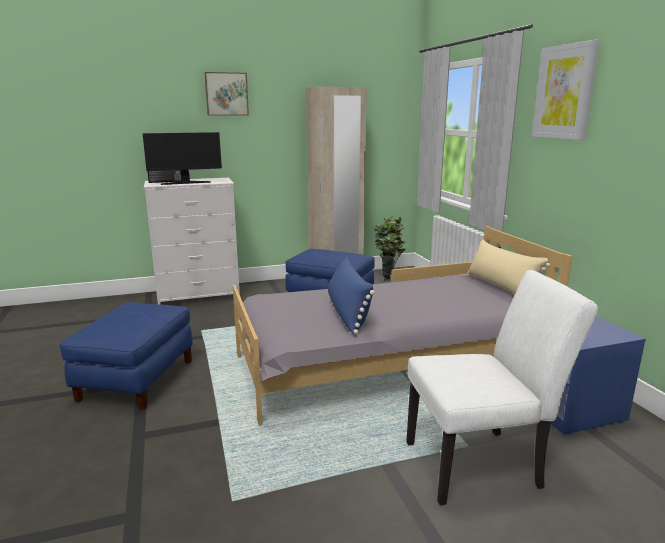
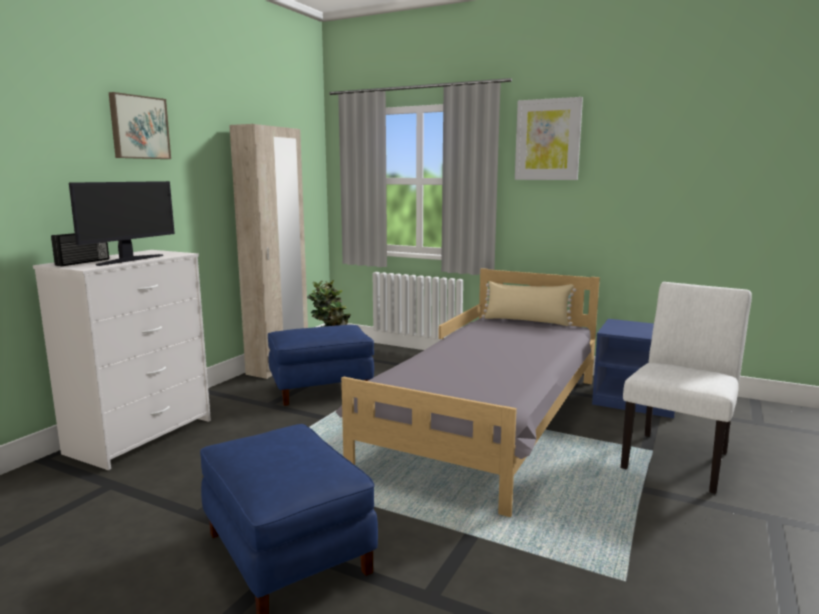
camera: 45 degrees left, 5 degrees down
blue pillow [328,257,375,334] -> none

